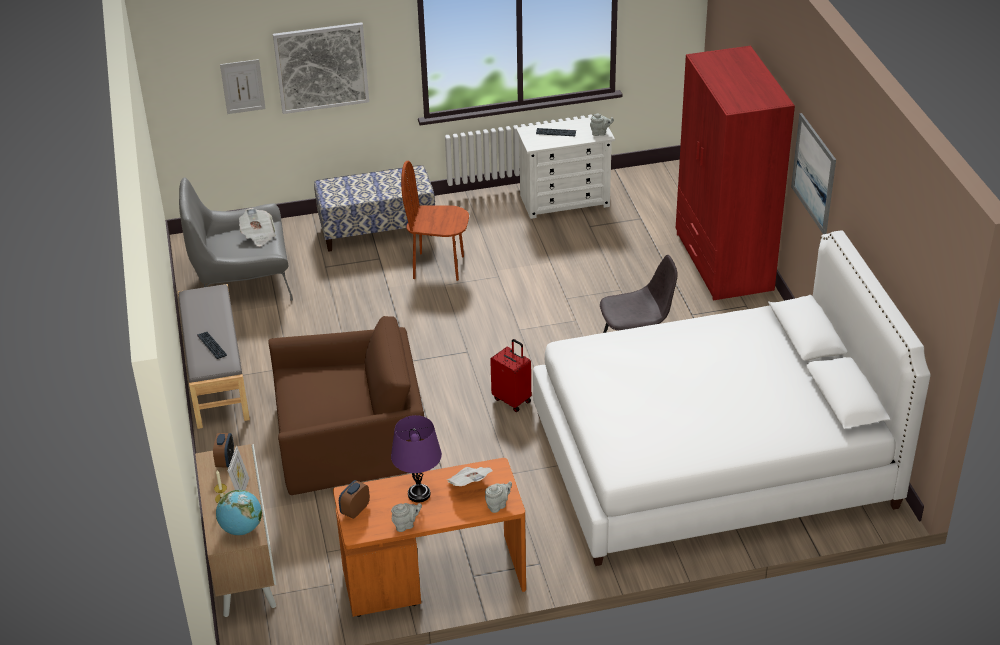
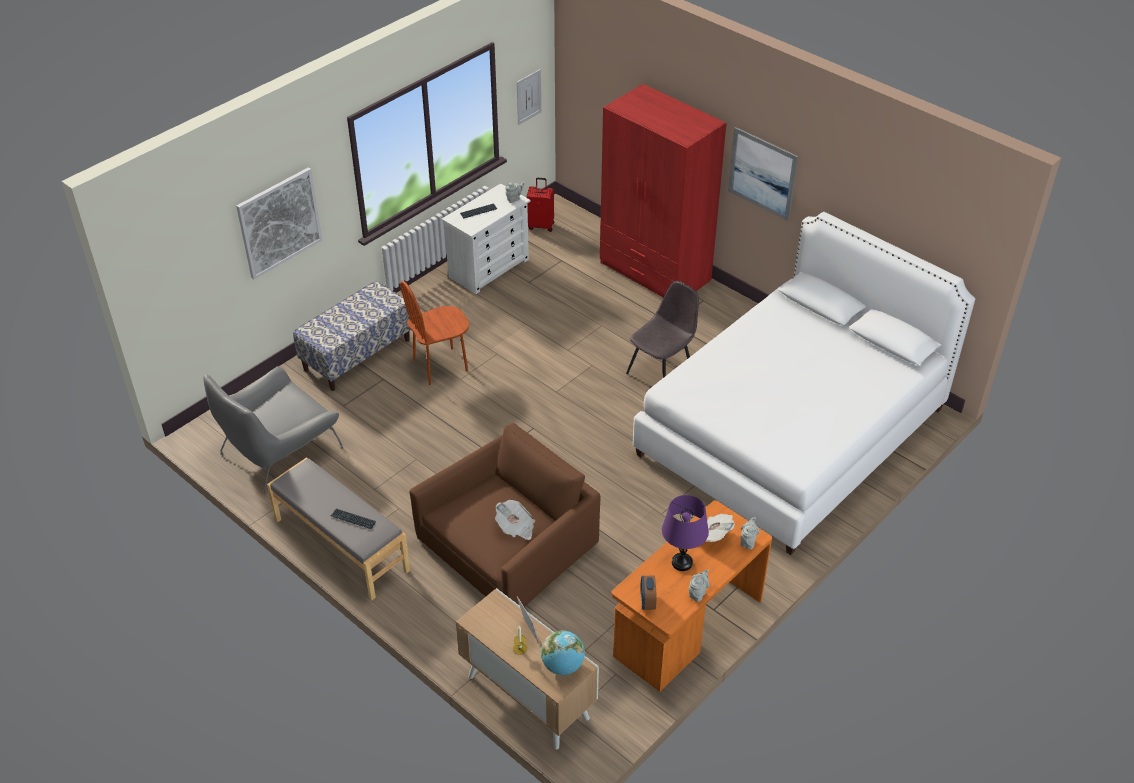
camera: 35 degrees left, 5 degrees up
alarm clock [213,433,234,467] -> none
picture [220,59,266,114] -> picture moved to [517,69,541,125]
newspaper [239,208,276,246] -> newspaper moved to [495,500,535,540]
red suitcase [490,339,531,412] -> red suitcase moved to [526,178,554,232]

